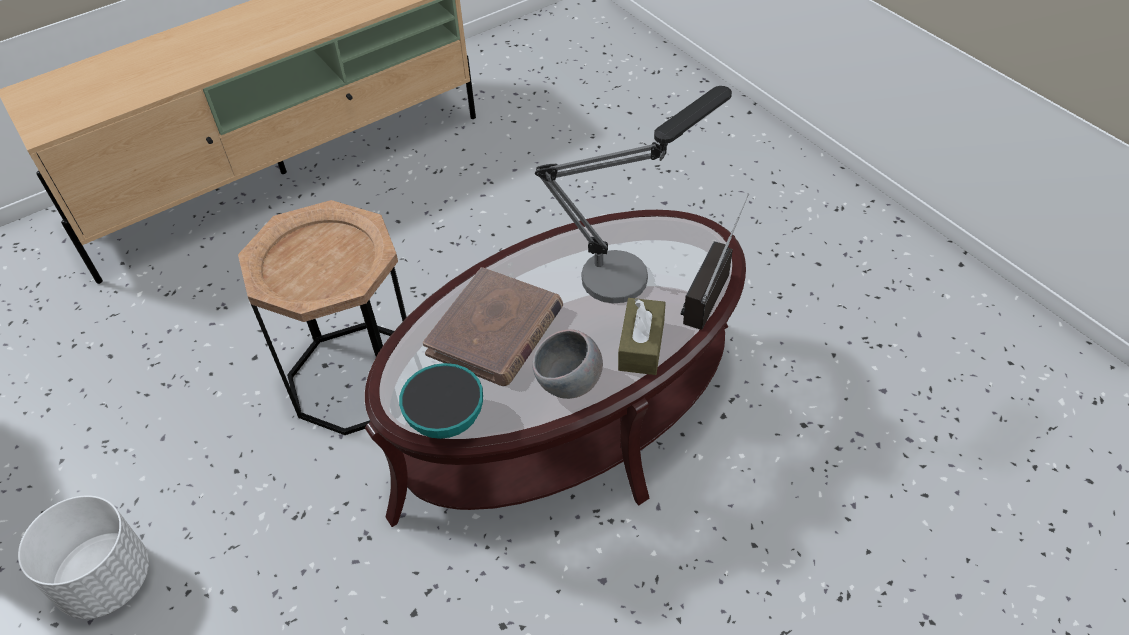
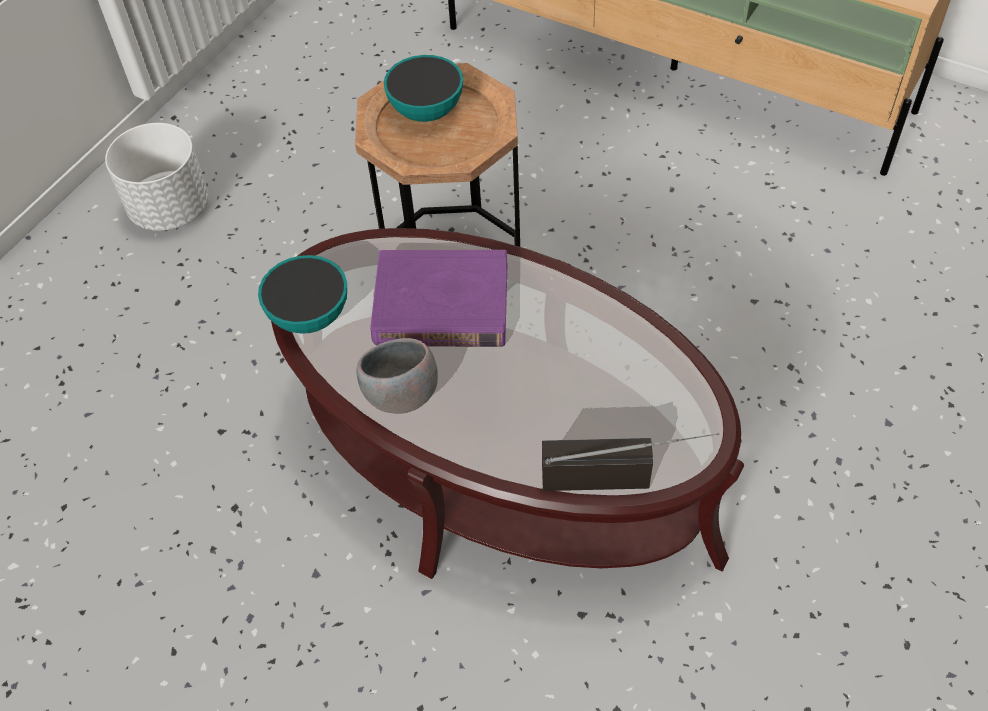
camera: 65 degrees right, 5 degrees up
brown book [423,267,563,386] -> purple book [370,250,507,347]
table lamp [535,86,732,303] -> none
brown tissue box [618,298,666,375] -> none
none -> bowl [384,55,463,122]

